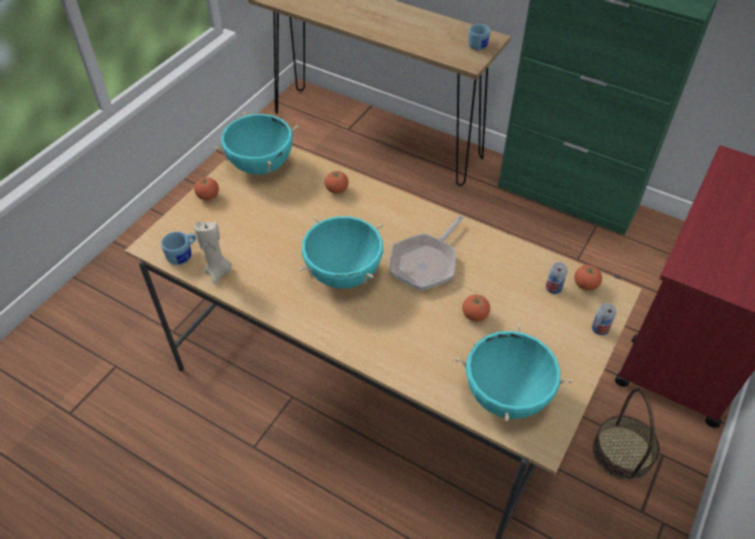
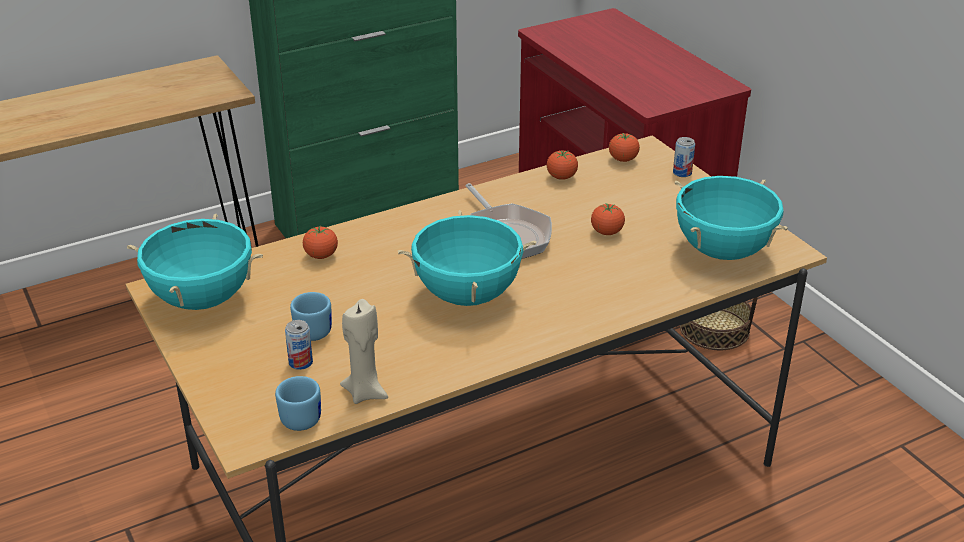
camera: 60 degrees left, 15 degrees down
tomato [194,177,219,200] -> tomato moved to [547,150,578,180]
blue mug [469,24,490,50] -> blue mug moved to [290,292,332,341]
can [546,262,568,294] -> can moved to [285,320,313,370]

